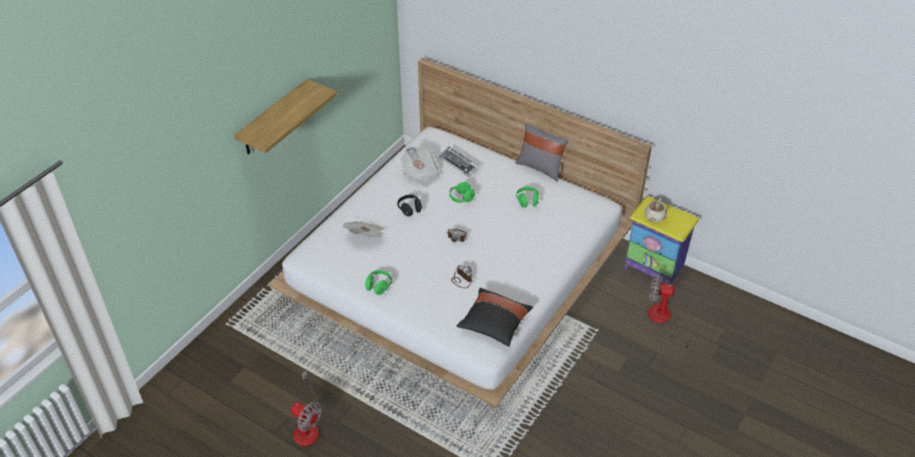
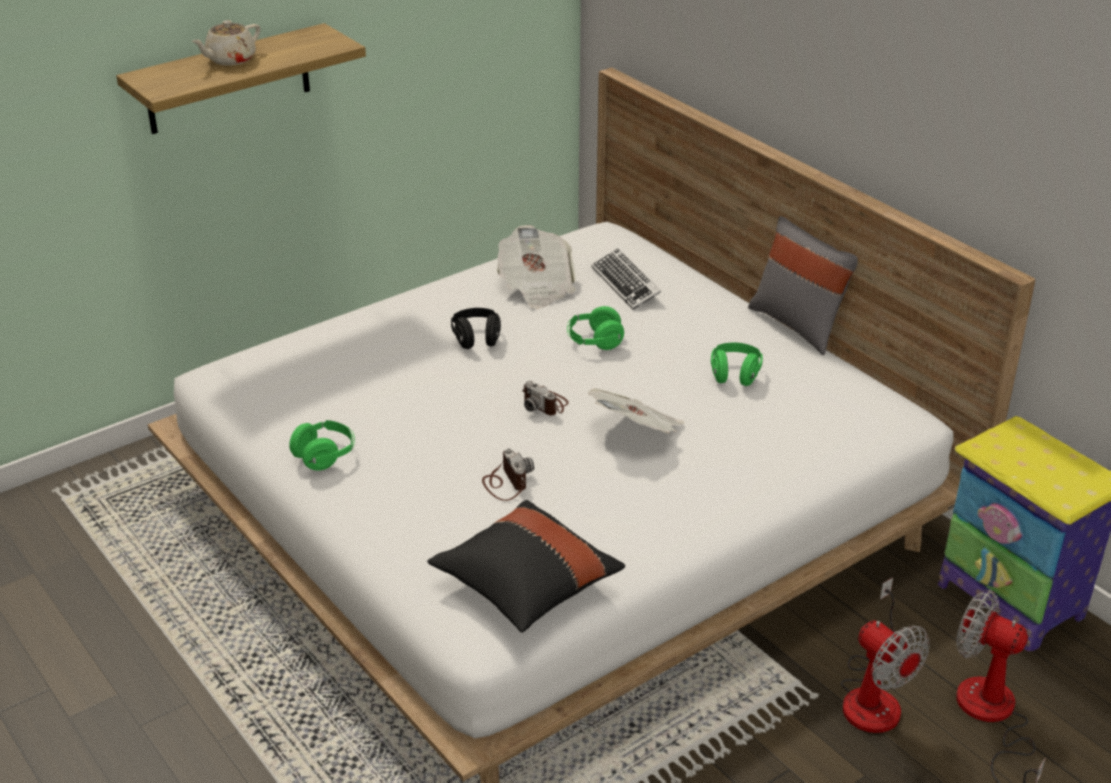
camera: 20 degrees right, 10 degrees down
fan [291,370,322,446] -> fan moved to [841,578,930,733]
newspaper [343,221,384,237] -> newspaper moved to [588,389,684,433]
beige teapot [644,198,667,222] -> beige teapot moved to [192,20,260,66]

